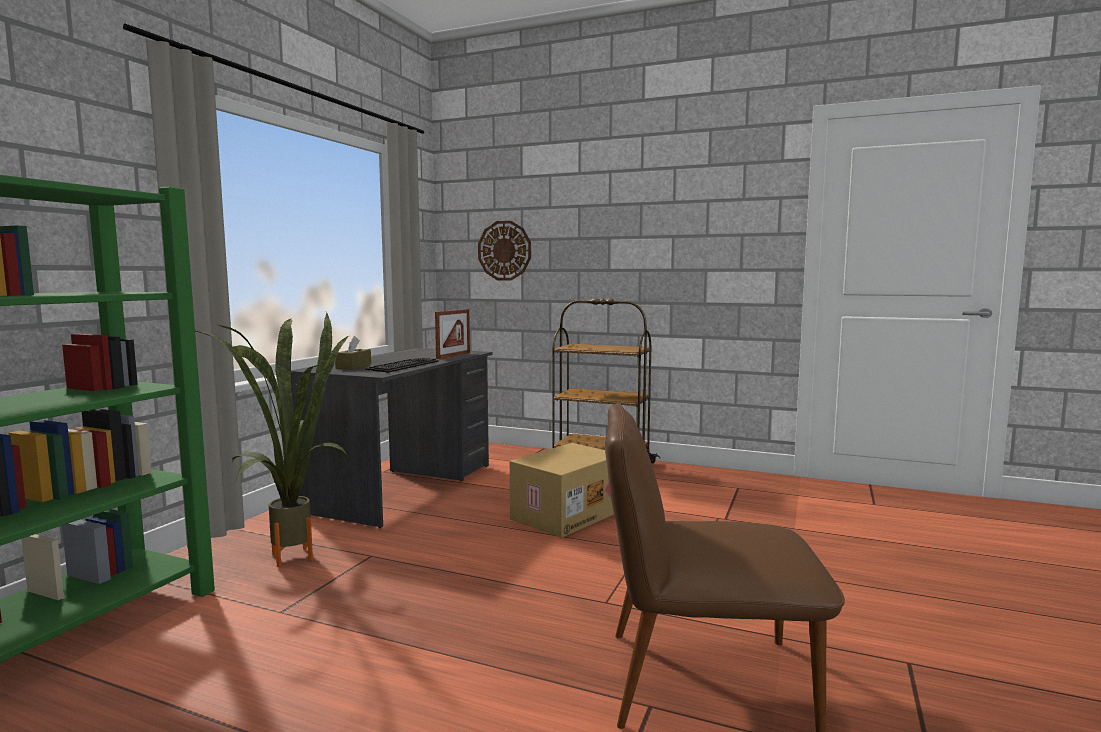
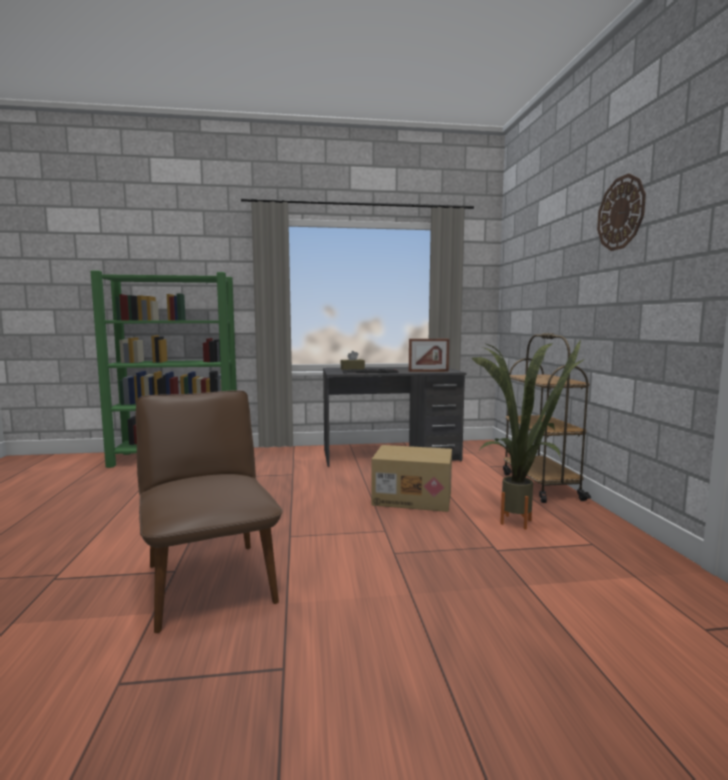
camera: 60 degrees right, 0 degrees up
potted plant [196,312,349,567] -> potted plant moved to [471,339,585,530]
wall clock [478,221,531,280] -> wall clock moved to [597,173,646,251]

